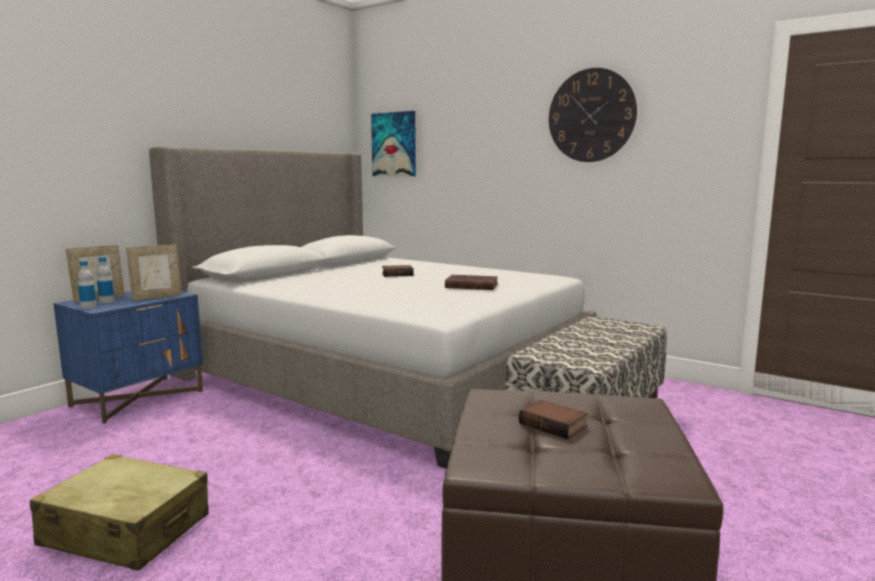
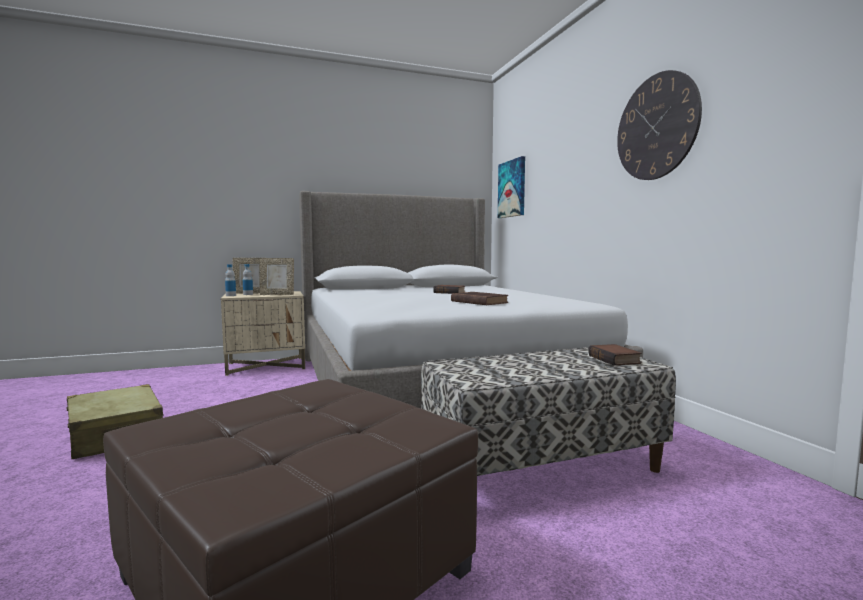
camera: 35 degrees right, 5 degrees down
blue nightstand [53,291,203,424] -> beige nightstand [221,291,305,376]
book [519,400,588,439] -> book moved to [588,344,642,366]

